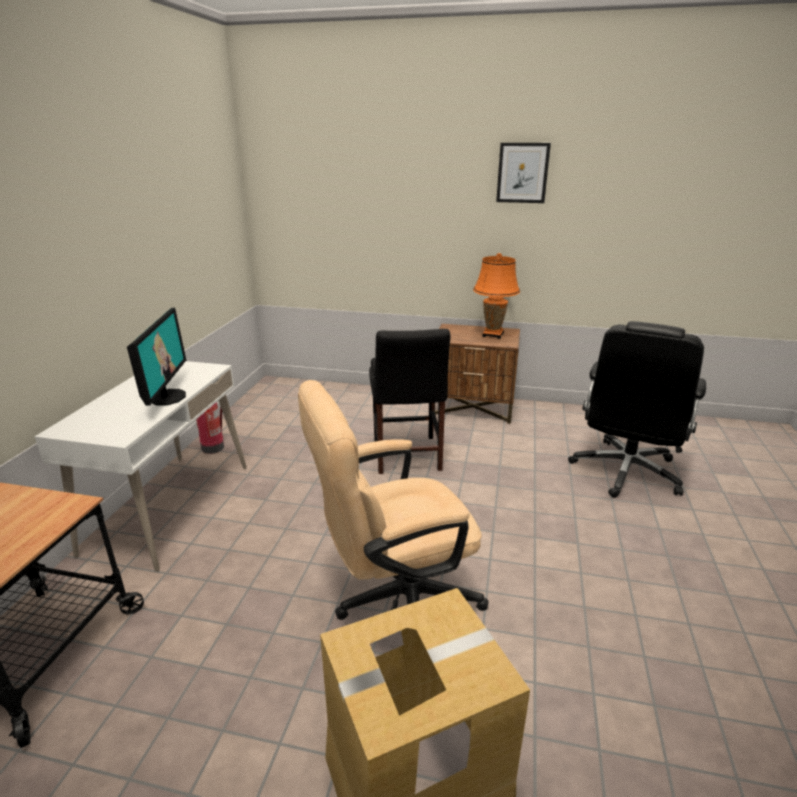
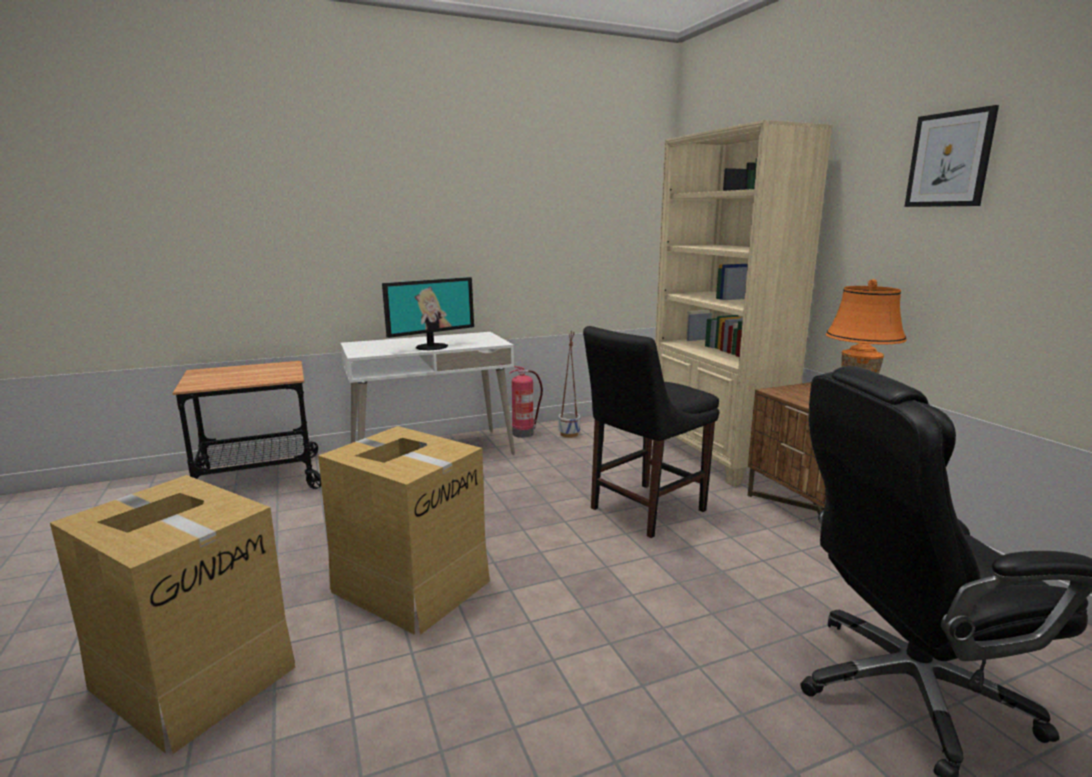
camera: 55 degrees right, 10 degrees down
beige office chair [298,380,489,620] -> cardboard box [318,426,490,635]
none -> planter [558,330,580,438]
none -> beige bookcase [655,120,833,486]

